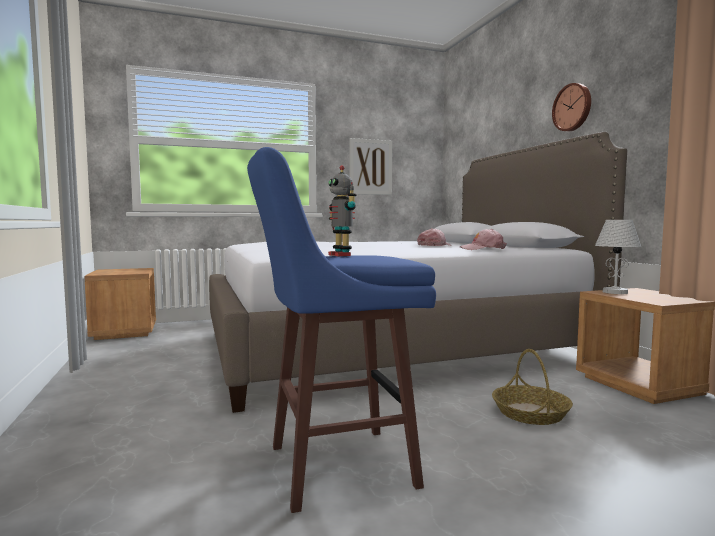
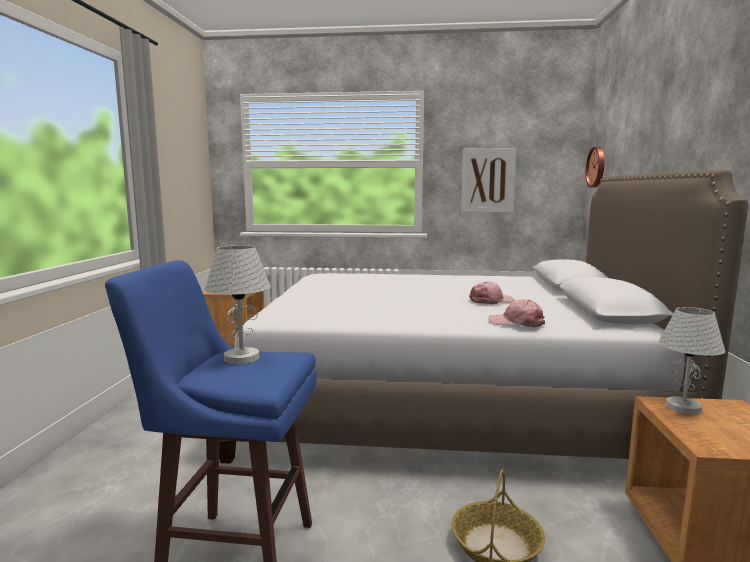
camera: 25 degrees right, 5 degrees up
toy robot [328,165,357,256] -> white table lamp [205,245,271,364]
wall clock [552,83,591,131] -> wall clock moved to [585,147,605,188]

